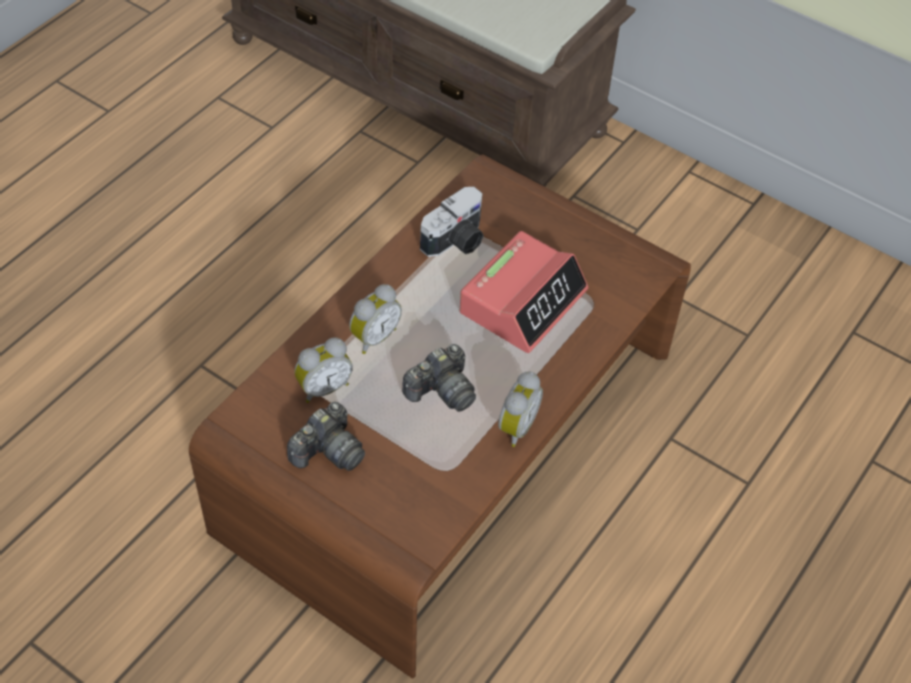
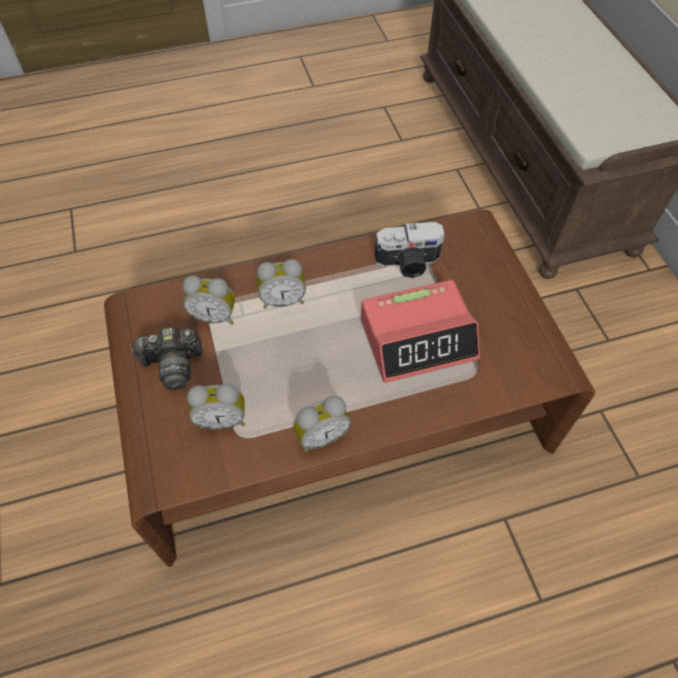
camera: 40 degrees right, 5 degrees up
camera [402,344,476,412] -> none
none -> alarm clock [187,383,245,430]

